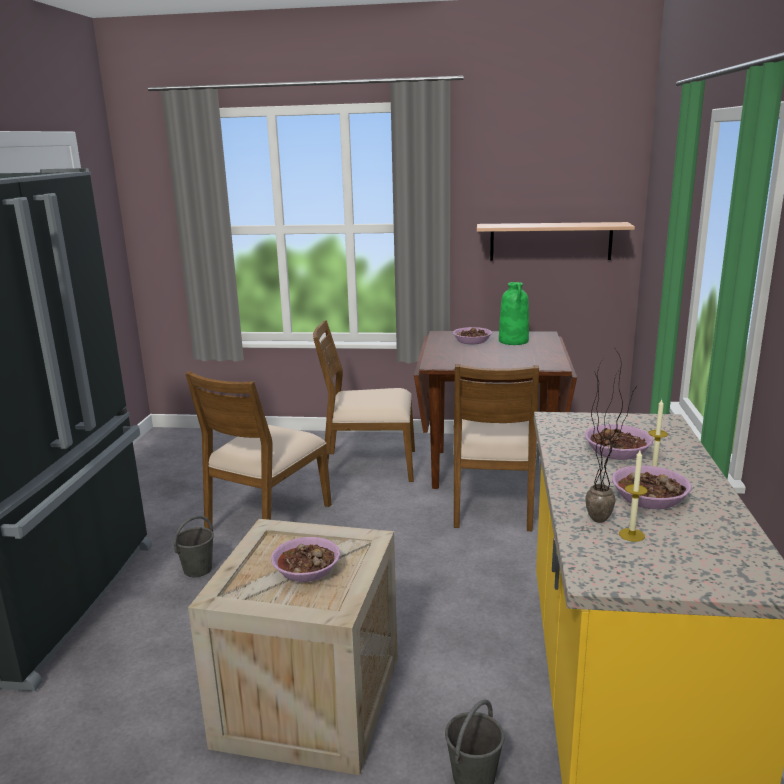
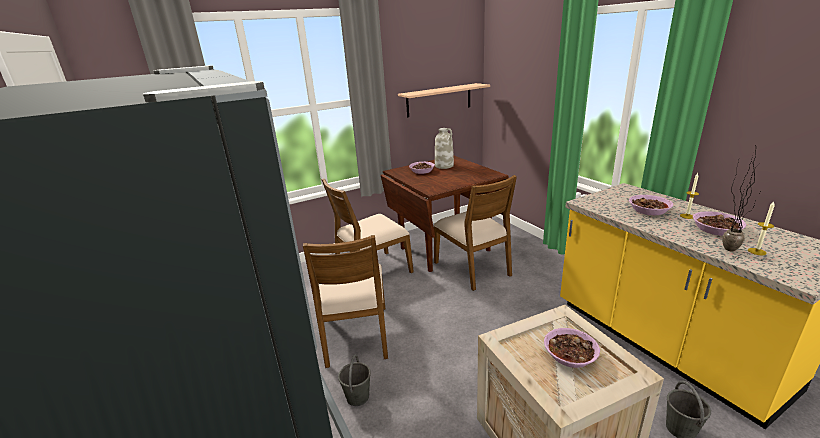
camera: 35 degrees left, 5 degrees up
green vase [499,282,529,345] -> white vase [435,128,454,169]

